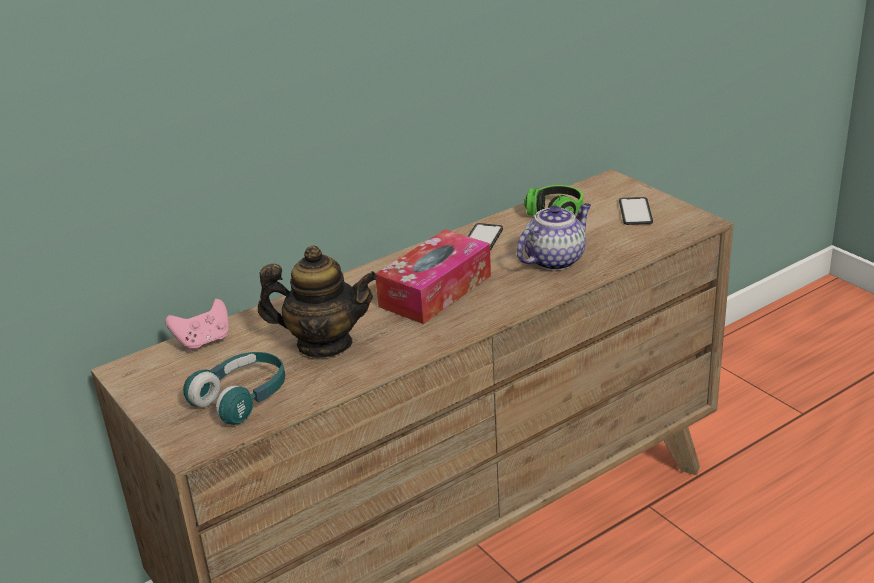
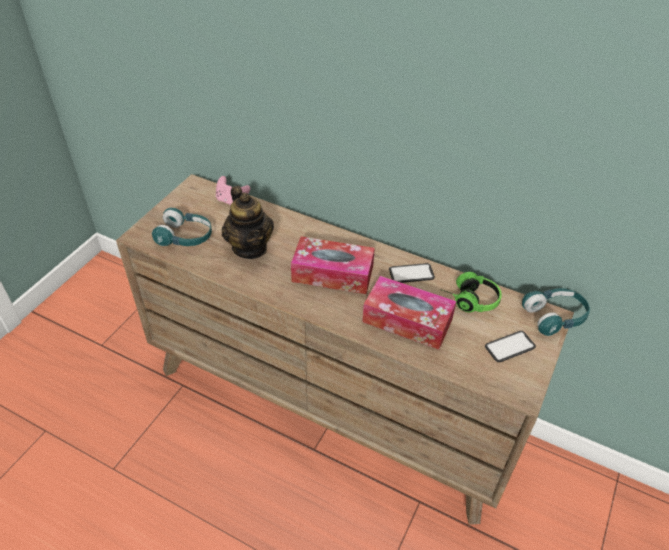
camera: 60 degrees right, 15 degrees up
teapot [516,203,591,271] -> tissue box [362,276,456,350]
none -> turquoise headphones [522,288,590,336]

